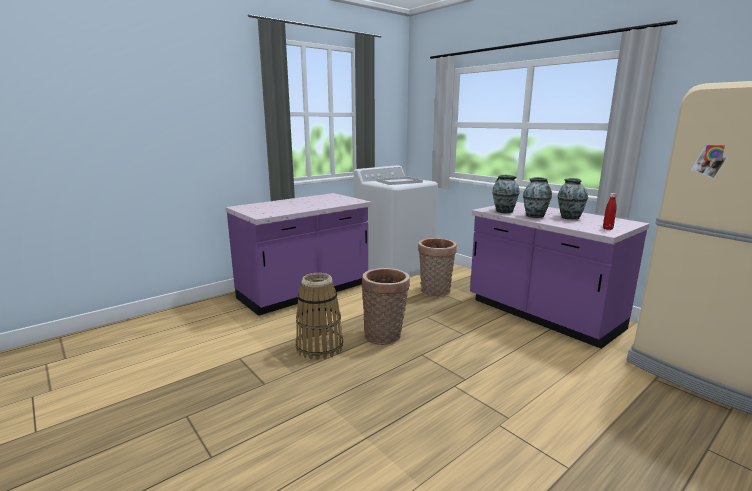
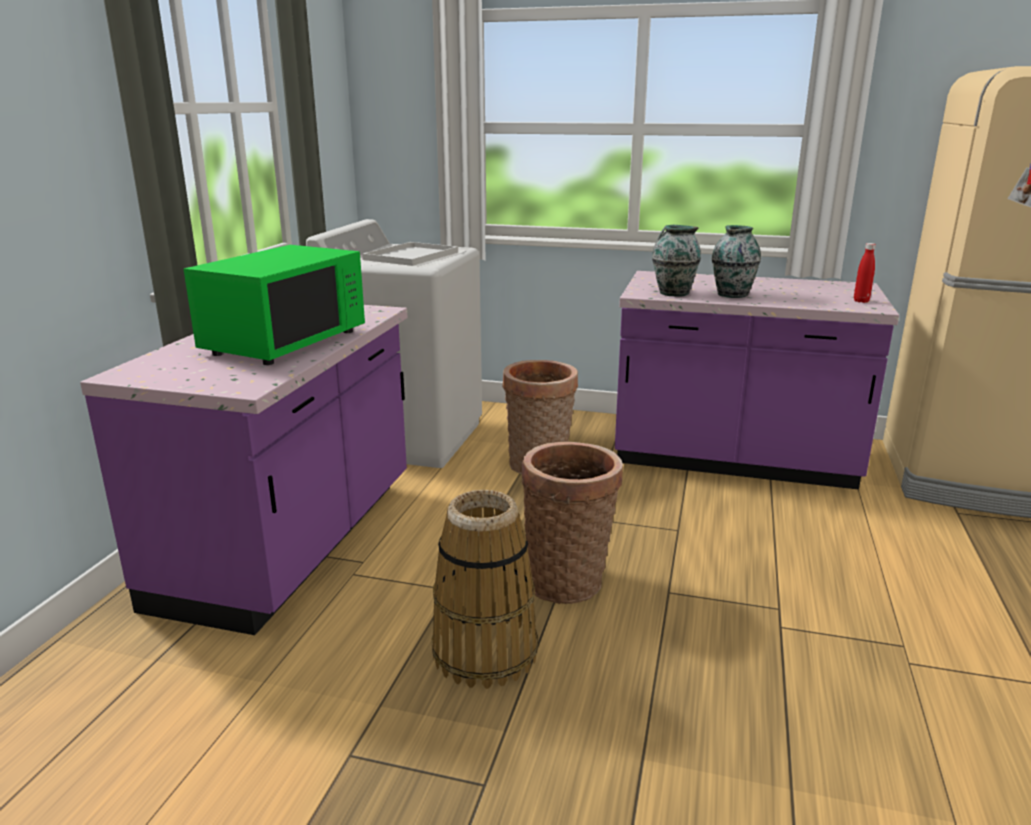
camera: 35 degrees left, 5 degrees up
vase [558,178,588,219] -> none
none -> green microwave [184,245,365,365]

